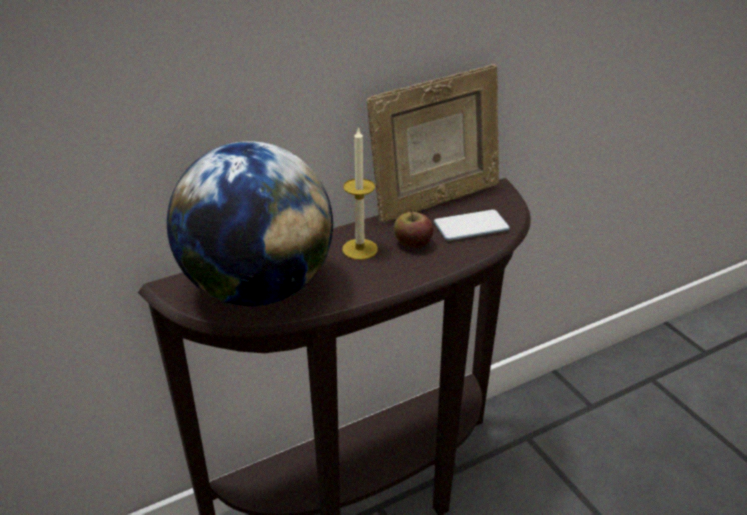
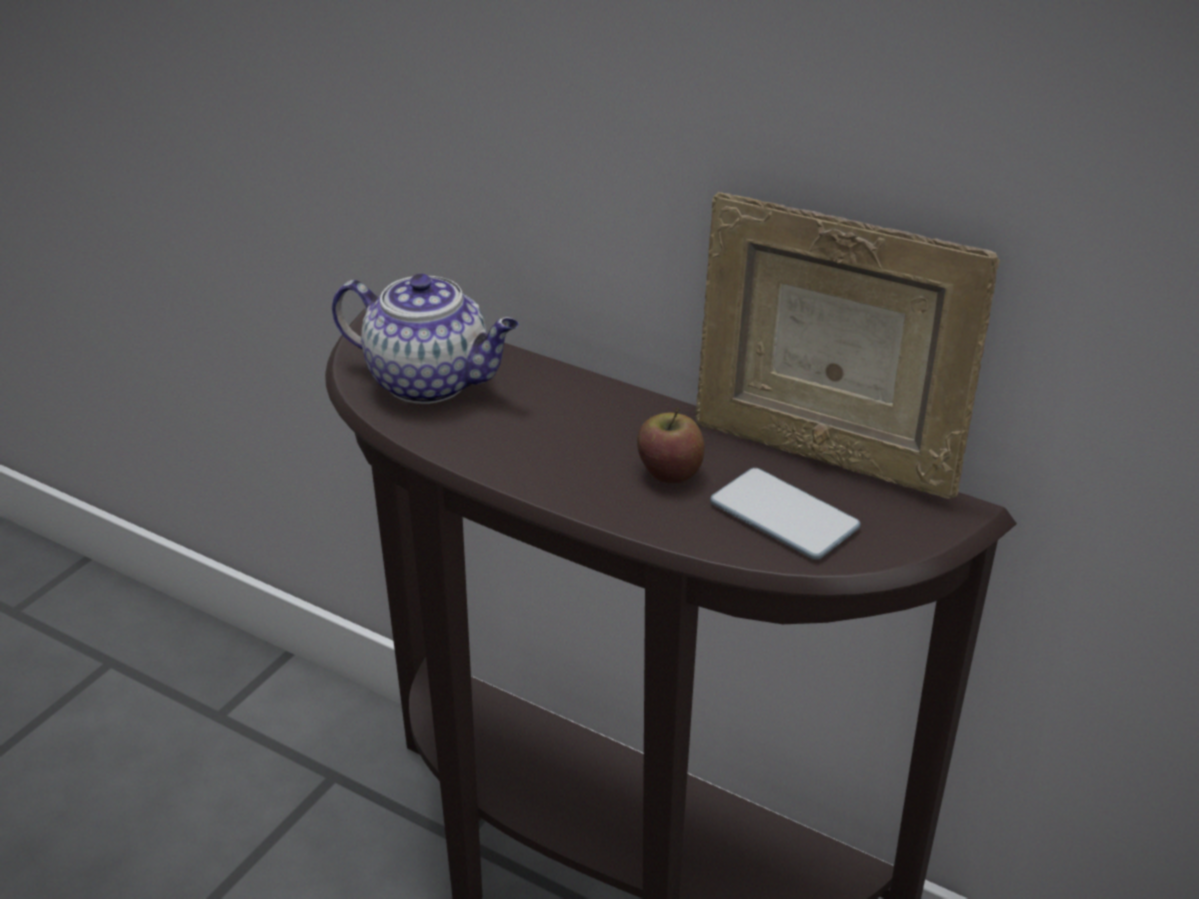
camera: 60 degrees right, 0 degrees up
globe [167,141,333,306] -> teapot [332,274,519,404]
candle [342,127,378,260] -> none

